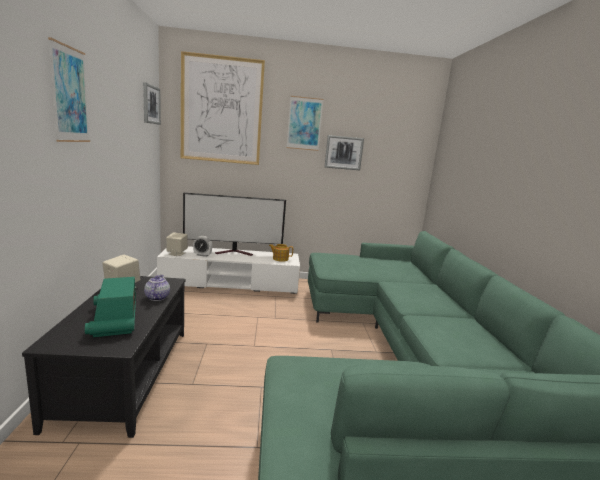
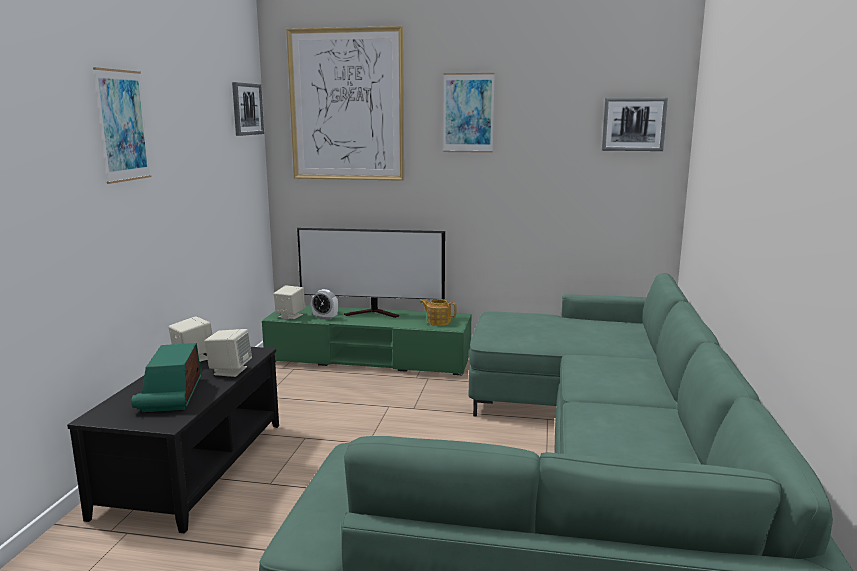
camera: 15 degrees right, 0 degrees up
teapot [144,275,170,301] -> beige speaker [204,329,252,377]
white tv stand [157,246,300,294] -> green tv stand [262,305,471,376]
picture [324,135,364,170] -> picture moved to [602,98,668,151]

